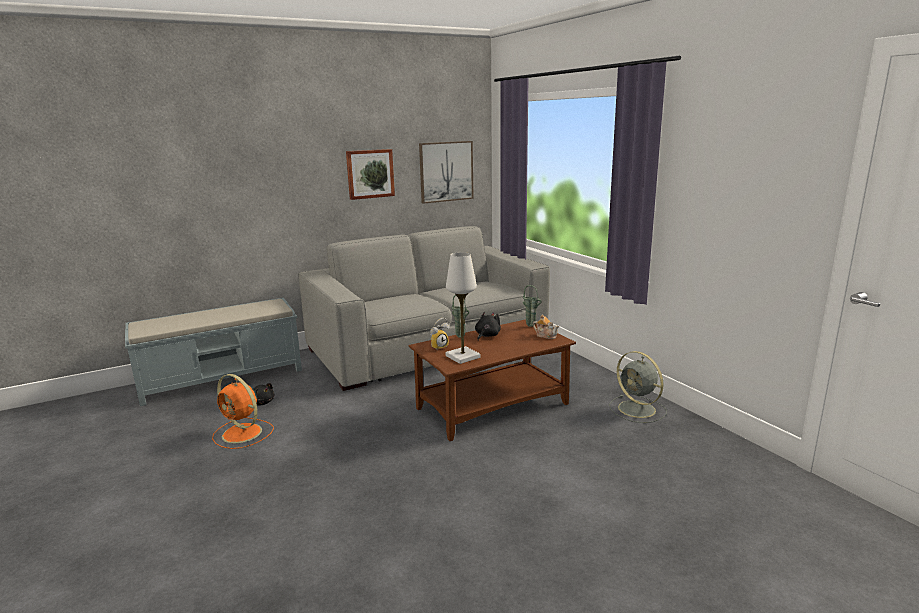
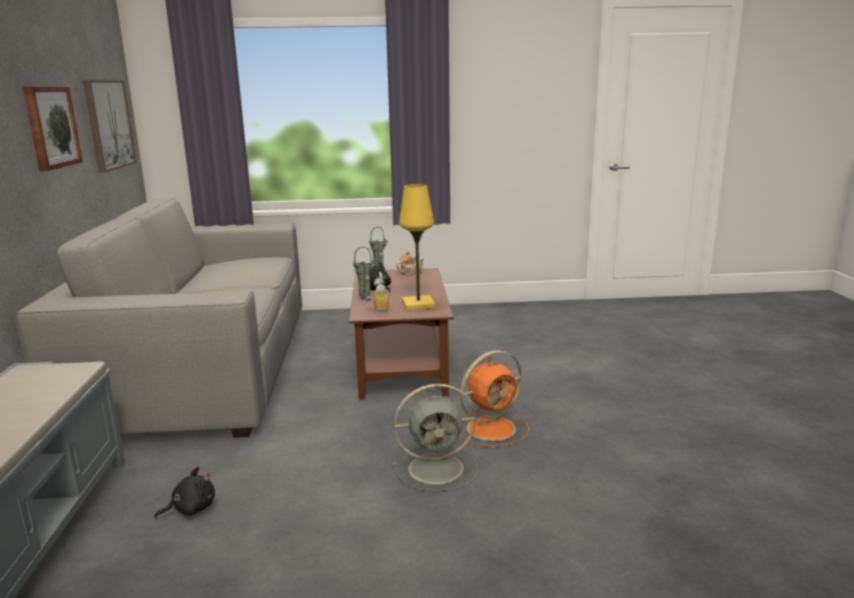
camera: 65 degrees left, 0 degrees up
orange fan [212,374,274,449] -> orange fan moved to [459,350,529,447]
white table lamp [445,252,480,364] -> yellow table lamp [399,184,435,310]
grey fan [609,351,667,423] -> grey fan moved to [392,384,478,492]

